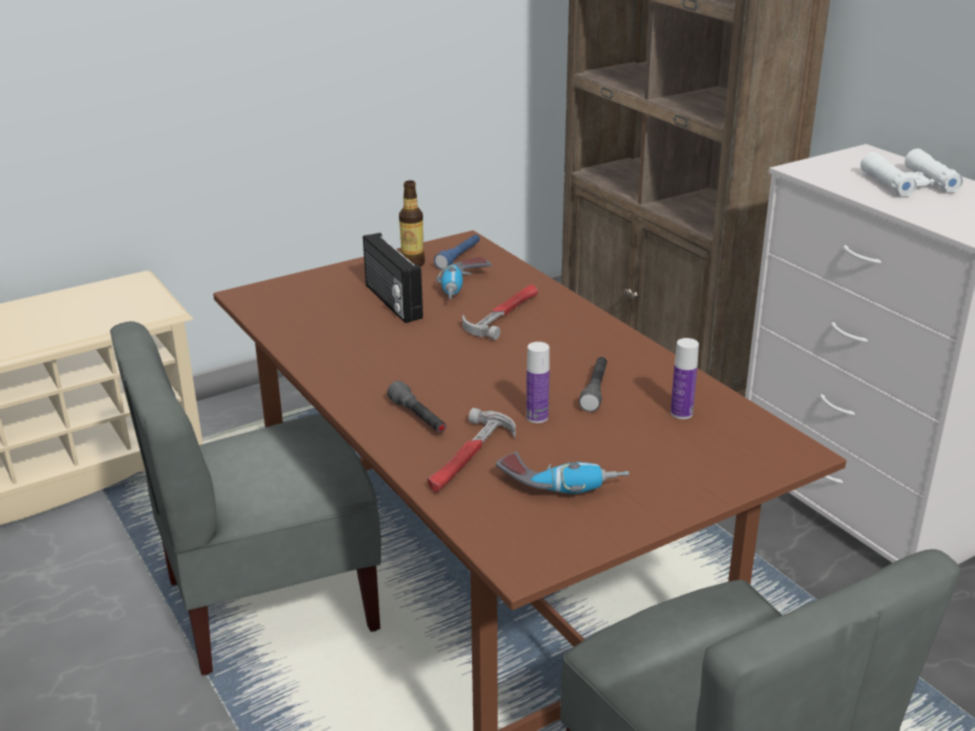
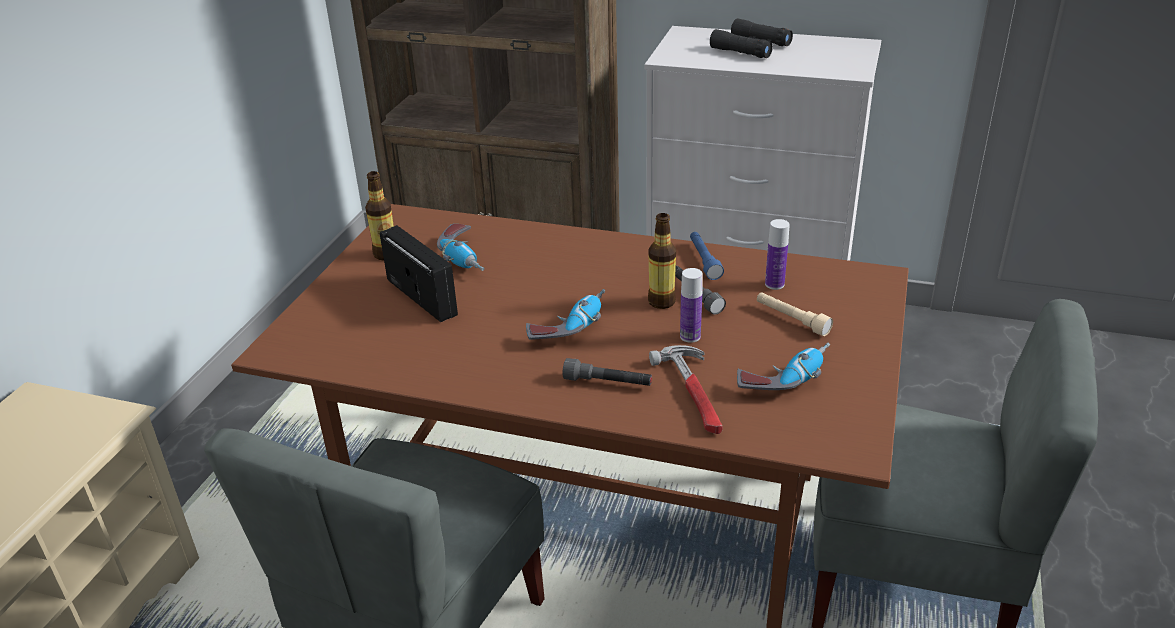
camera: 40 degrees left, 5 degrees up
radio [363,233,423,323] -> radio turned 150 degrees counterclockwise [380,225,458,322]
blue flashlight [434,234,480,270] -> blue flashlight moved to [690,232,724,280]
hammer [462,284,538,340] -> none
white binoculars [860,149,963,196] -> black binoculars [710,18,793,58]
none -> power drill [526,289,605,340]
none -> bottle [648,213,676,309]
none -> beige flashlight [757,292,833,336]

